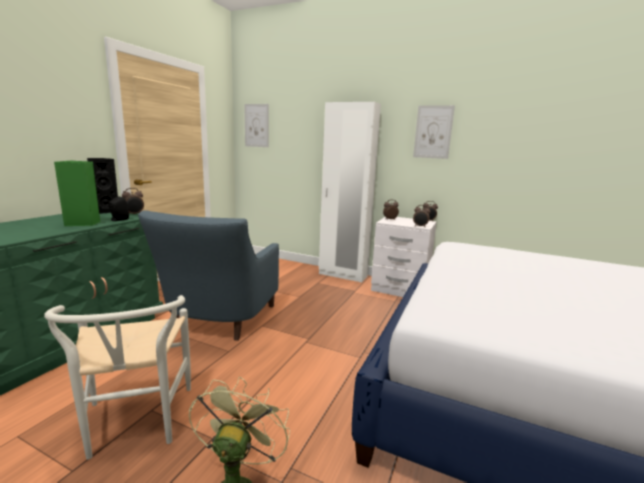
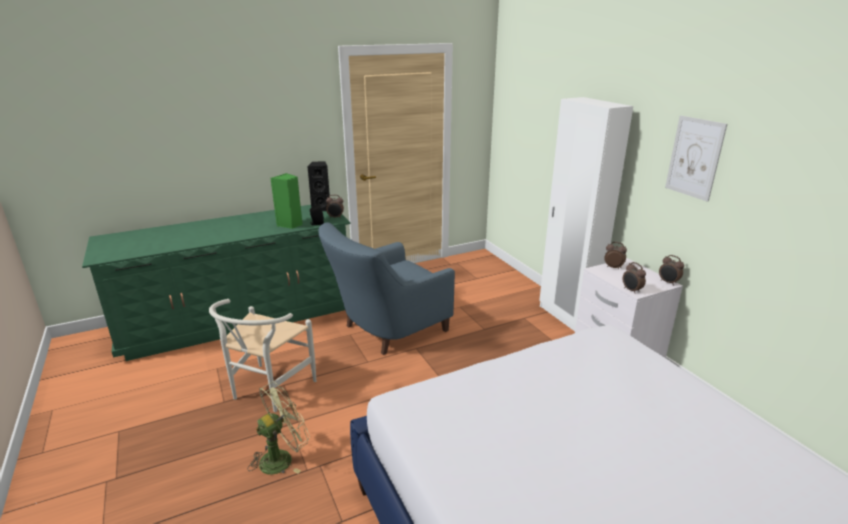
camera: 40 degrees right, 10 degrees up
picture [244,104,269,147] -> none

